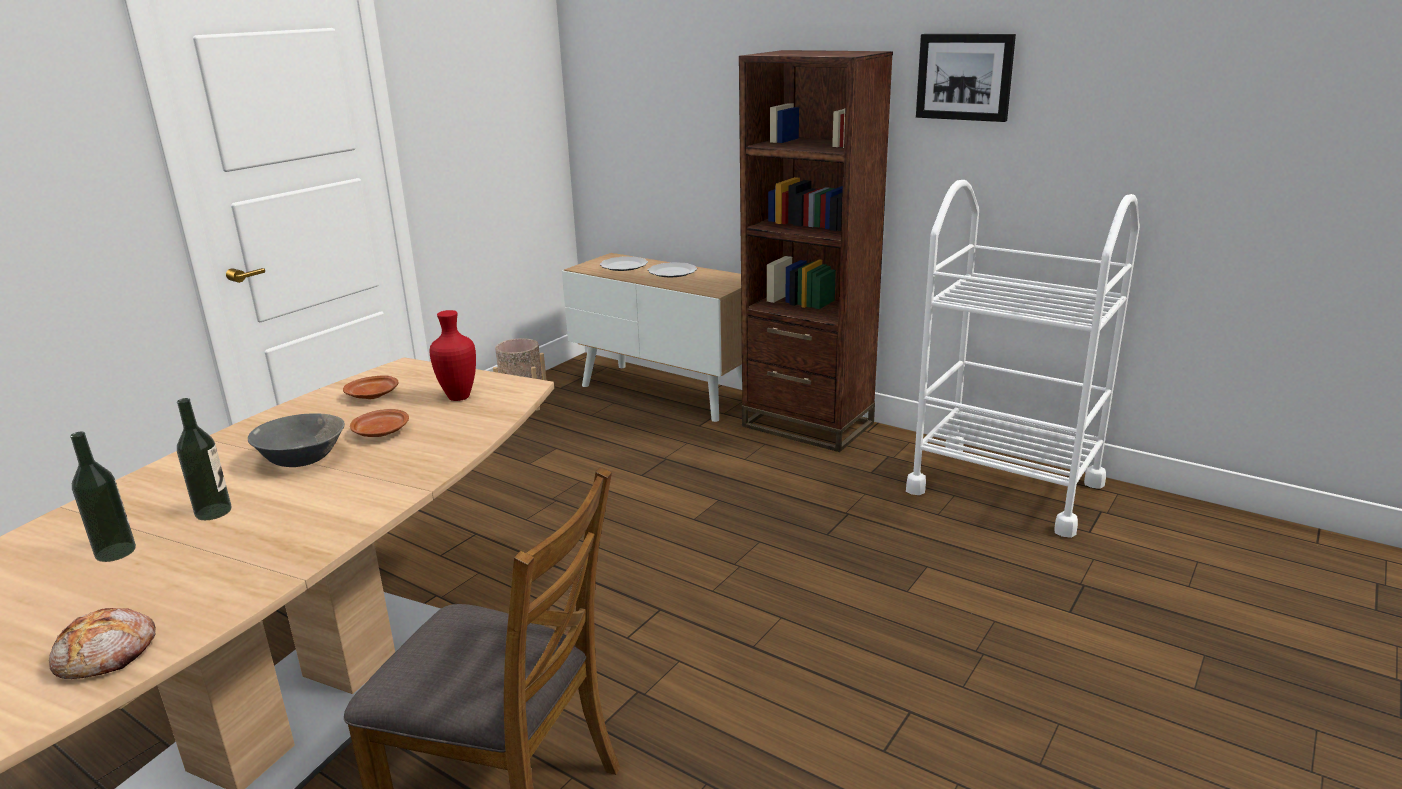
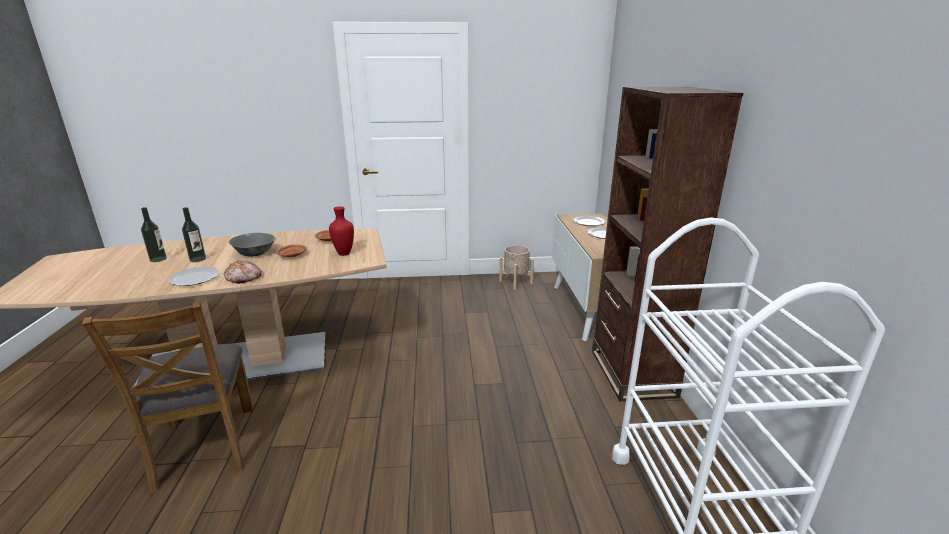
camera: 50 degrees right, 0 degrees up
bread [49,608,156,679] -> bread moved to [224,260,262,284]
picture [916,34,1016,122] -> none
none -> plate [168,267,220,286]

